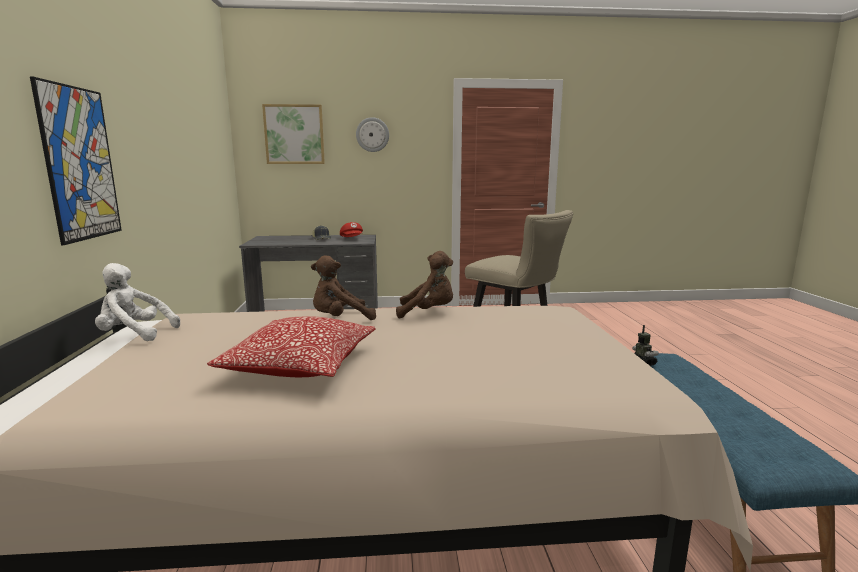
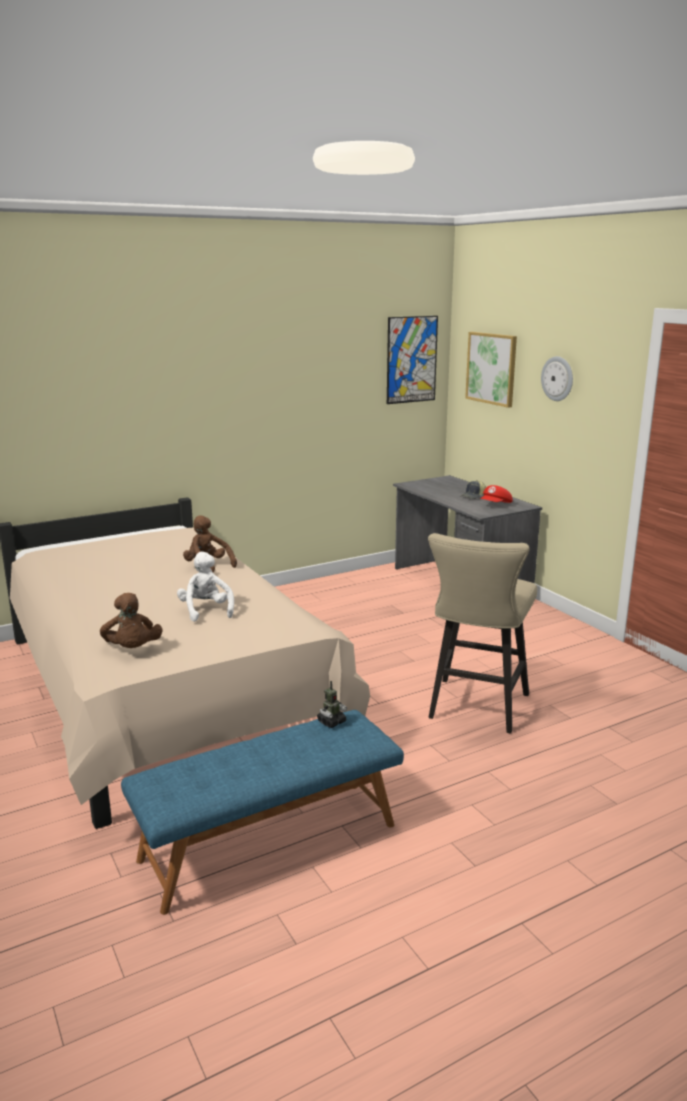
camera: 65 degrees right, 5 degrees up
picture [30,76,122,245] -> picture moved to [387,316,438,404]
white plush toy [95,263,180,341] -> white plush toy moved to [177,552,234,622]
pillow [207,316,376,377] -> none
brown plush toy [396,251,453,318] -> brown plush toy moved to [100,593,163,648]

